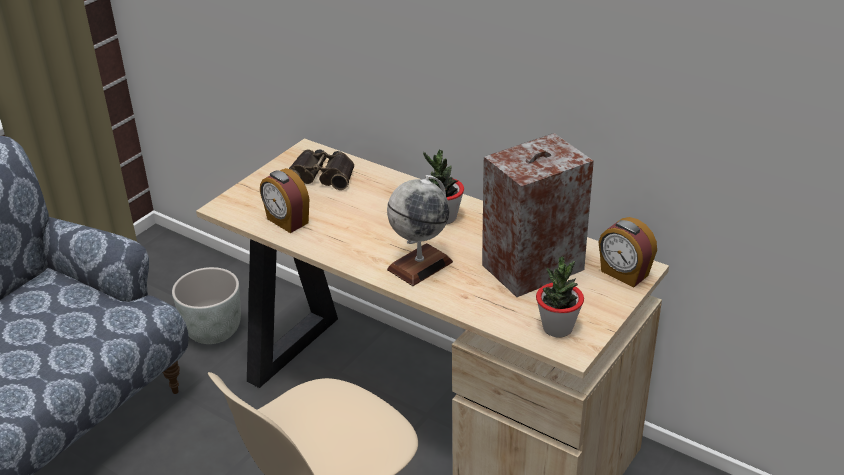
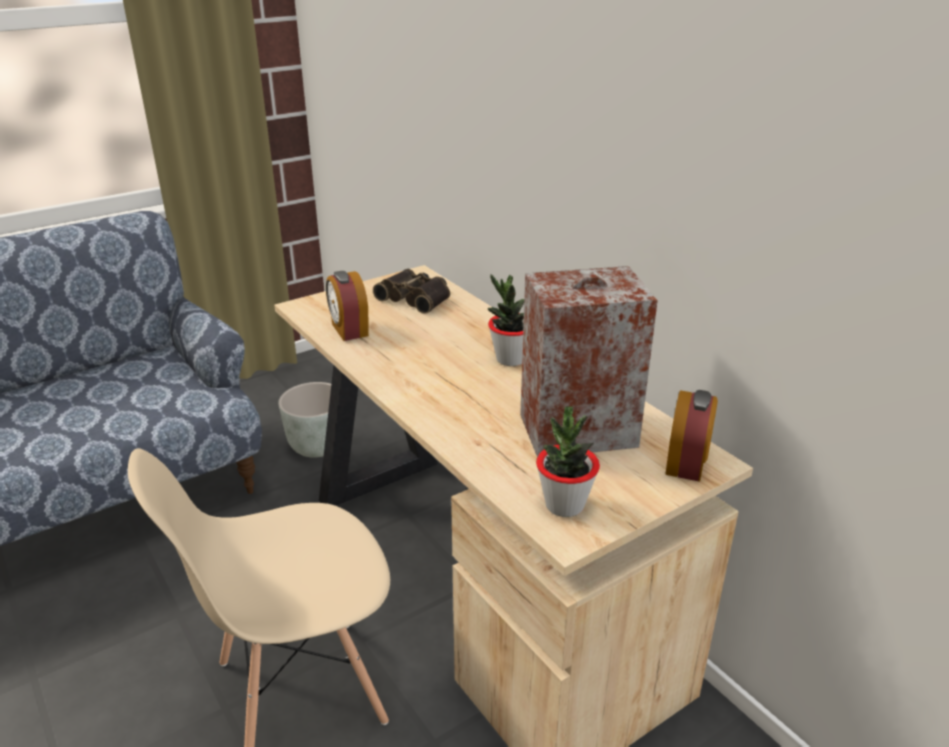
camera: 20 degrees right, 5 degrees down
globe [387,175,453,286] -> none
alarm clock [599,217,657,287] -> alarm clock turned 135 degrees counterclockwise [665,390,718,482]

